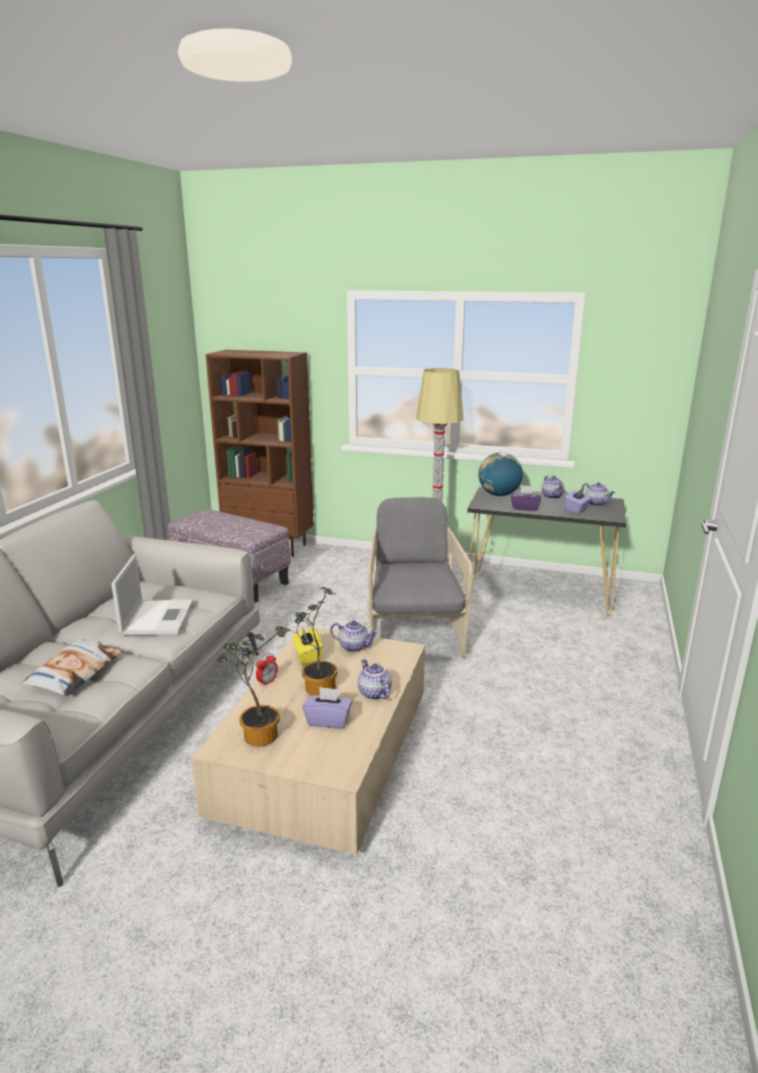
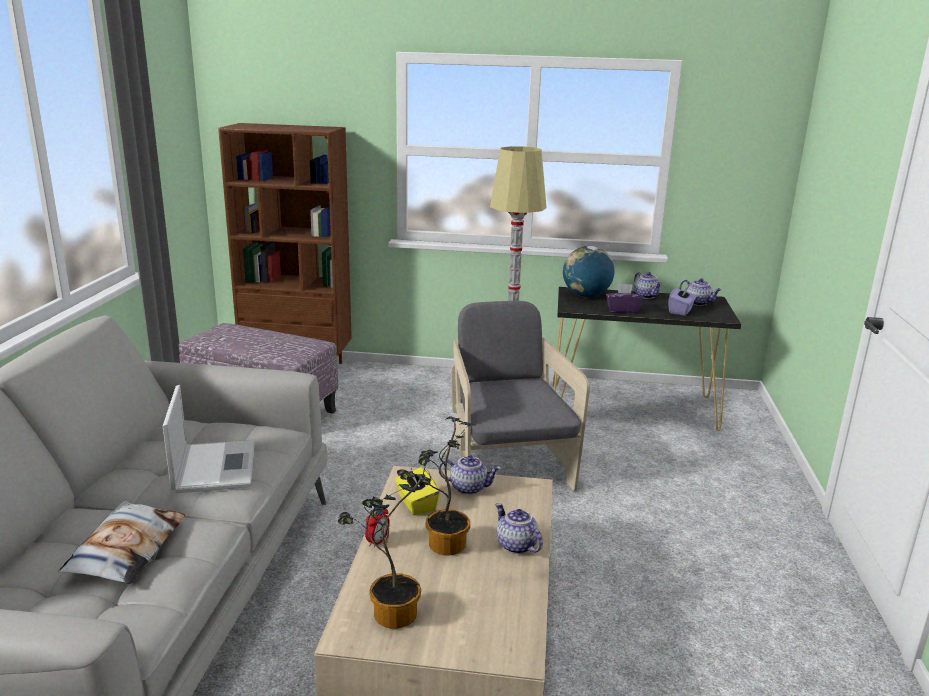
camera: 10 degrees left, 0 degrees up
purple tissue box [302,687,353,728] -> none

